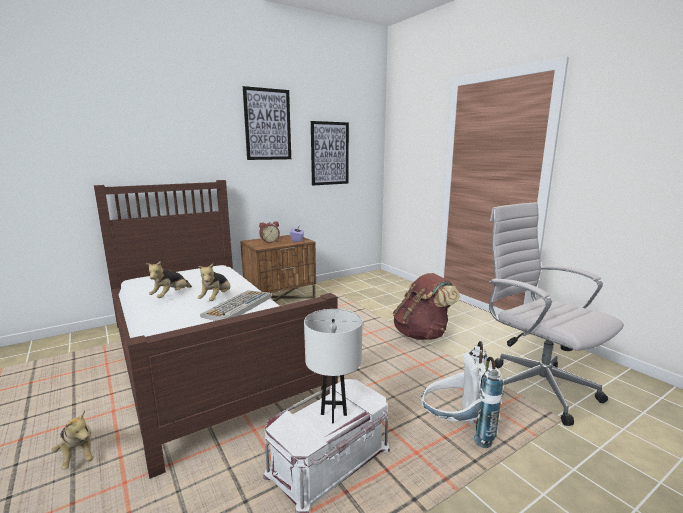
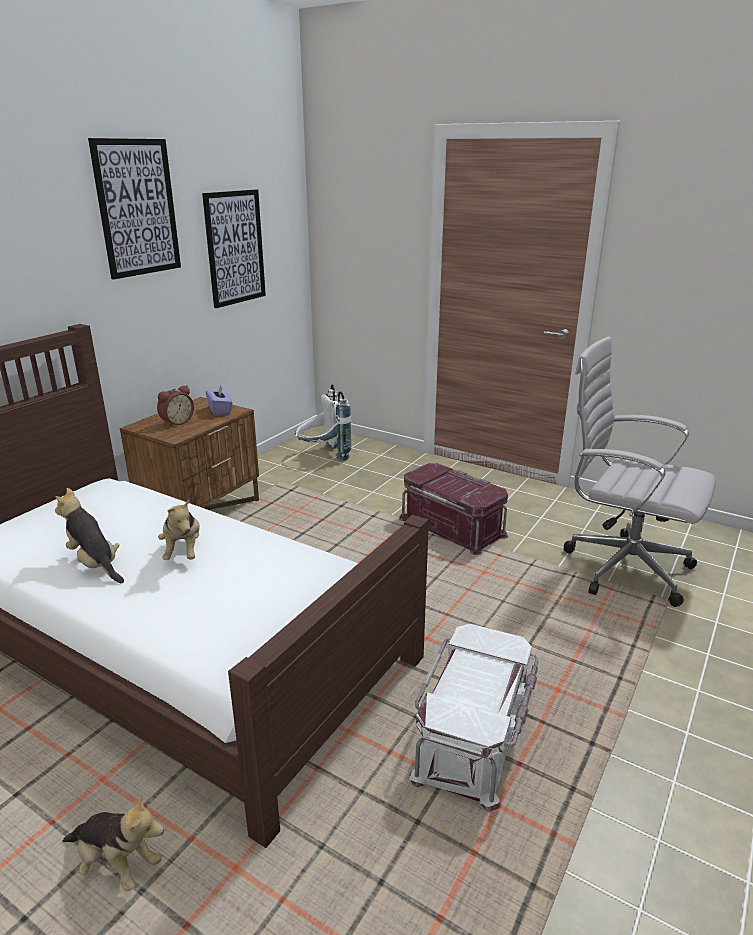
camera: 25 degrees left, 10 degrees up
plush toy [146,261,192,298] -> plush toy turned 135 degrees clockwise [55,488,124,583]
keyboard [200,290,271,321] -> none
white table lamp [304,309,363,424] -> none
brown backpack [393,273,460,340] -> red storage box [399,463,508,555]
white backpack [421,341,503,448] -> white backpack moved to [295,384,351,461]

